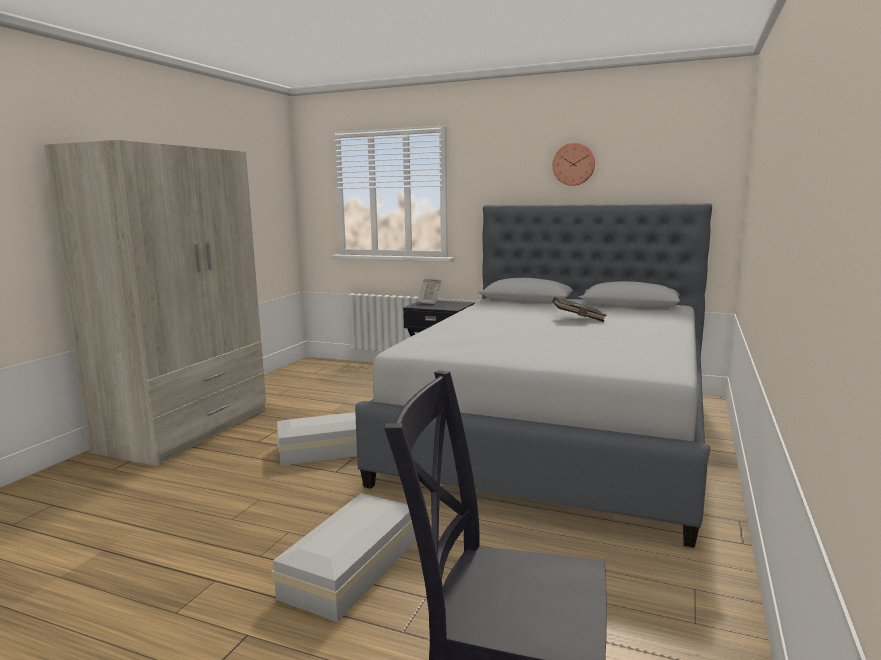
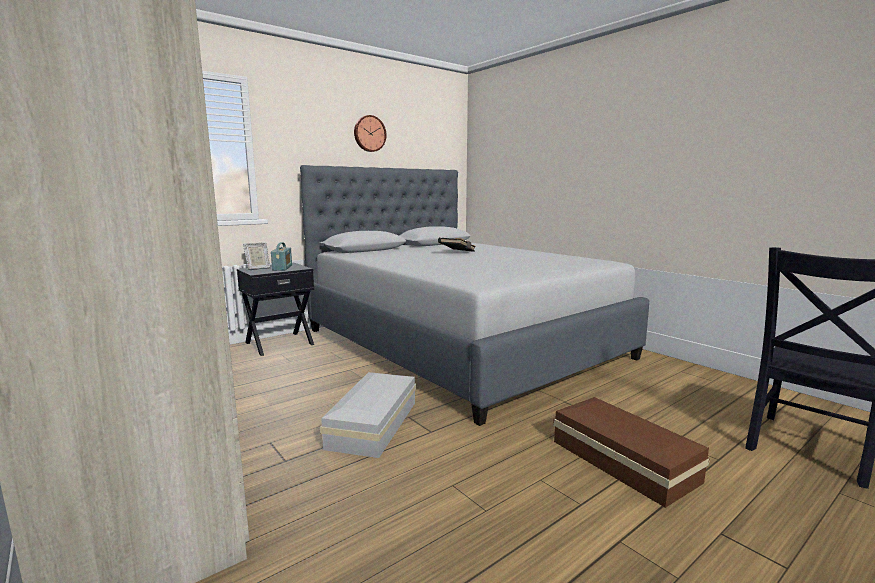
camera: 60 degrees left, 0 degrees up
white storage box [271,493,416,622] -> brown storage box [553,397,710,508]
none -> radio [271,242,292,271]

